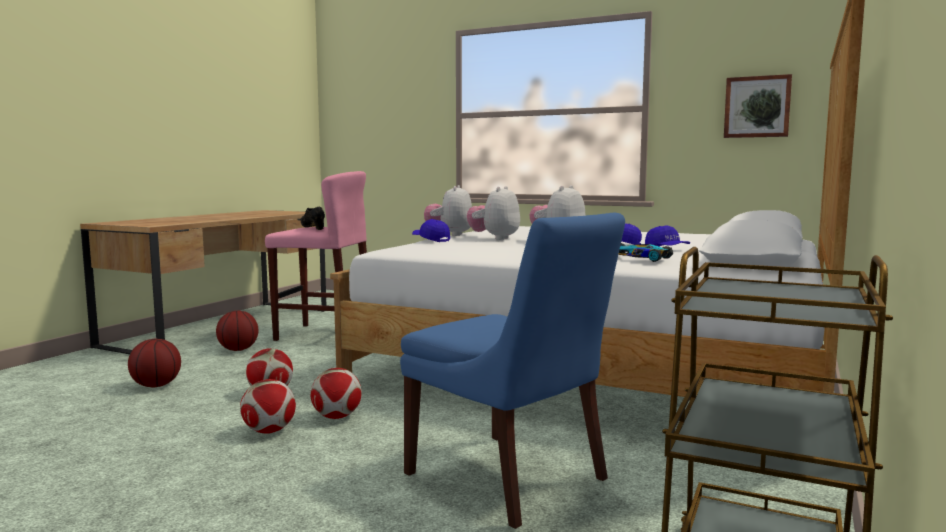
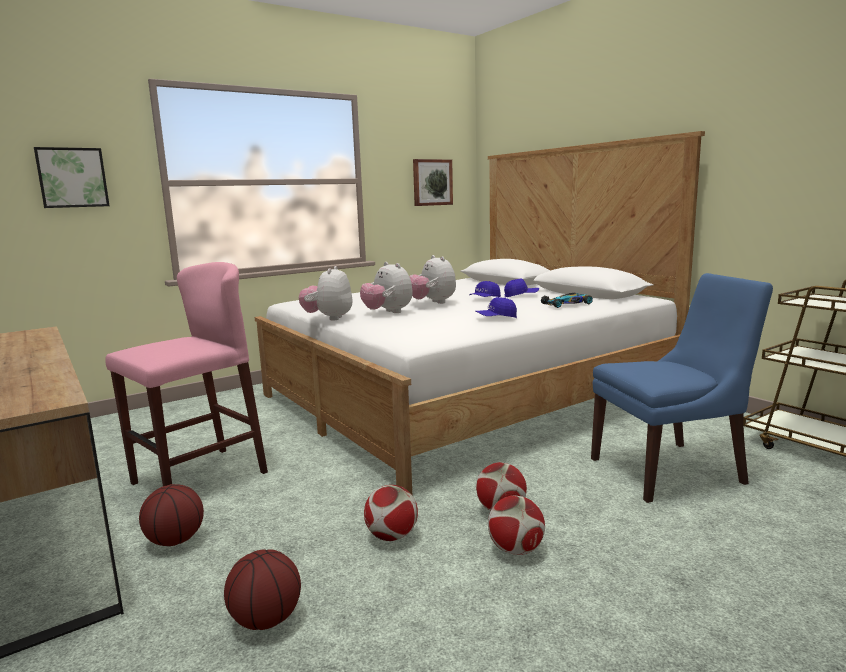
camera: 60 degrees left, 5 degrees up
black shoe [300,207,325,230] -> none
blue cap [412,219,450,242] -> blue cap moved to [476,297,517,318]
plush toy [424,185,472,236] -> plush toy turned 60 degrees clockwise [299,266,353,321]
none -> picture [34,147,110,208]

